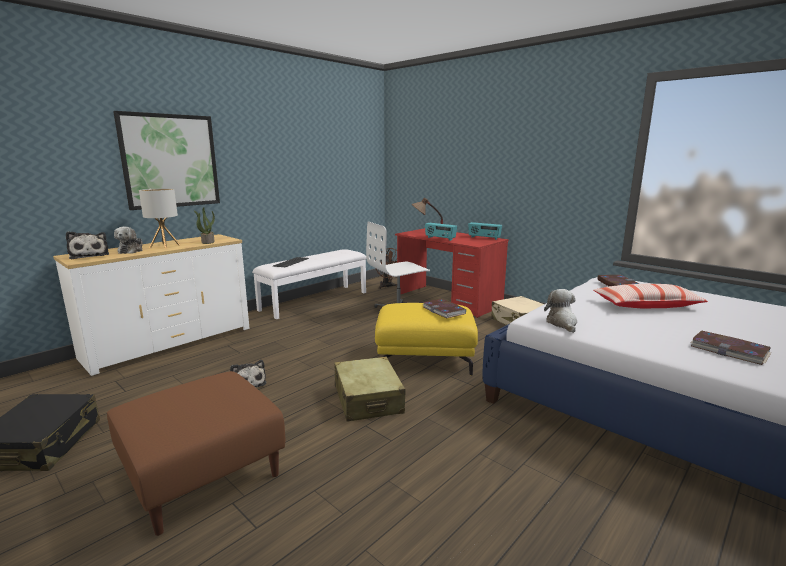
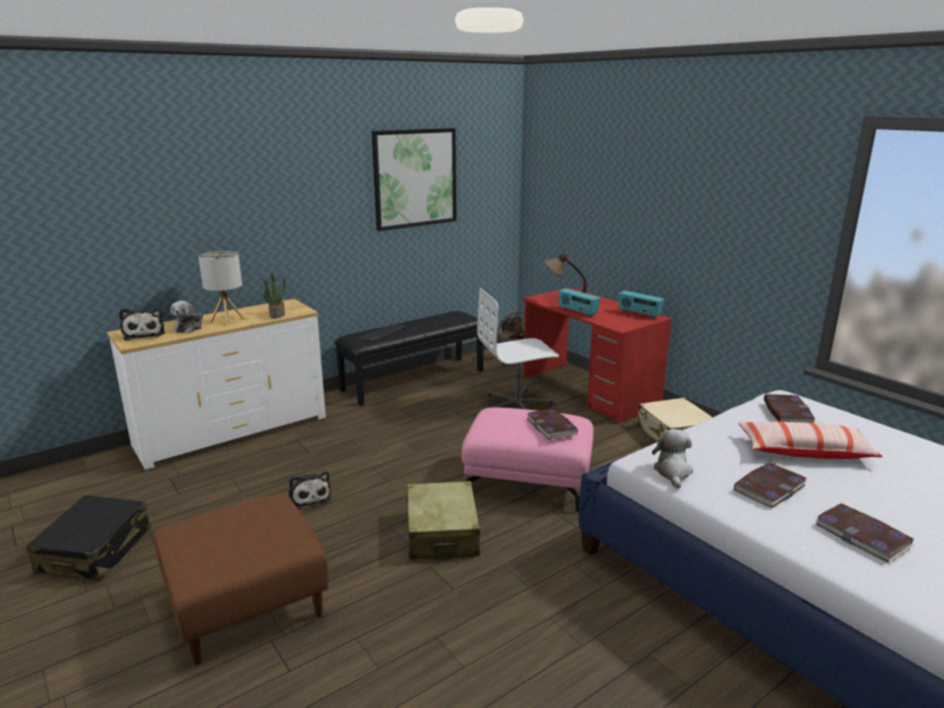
camera: 10 degrees right, 5 degrees up
picture [113,111,220,210] -> picture moved to [372,128,456,231]
white bench [252,249,366,319] -> black bench [335,311,484,406]
yellow ottoman [375,303,478,376] -> pink ottoman [462,407,593,512]
none -> book [734,463,807,508]

